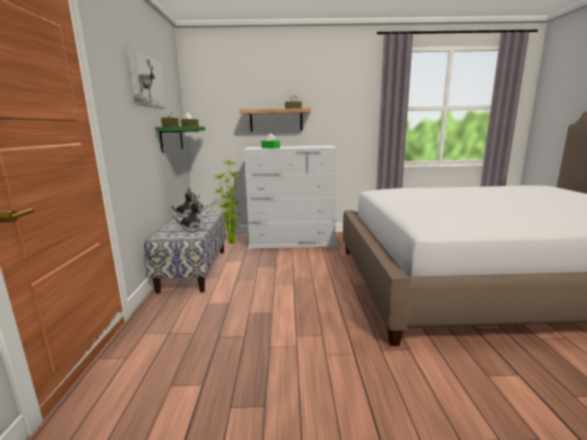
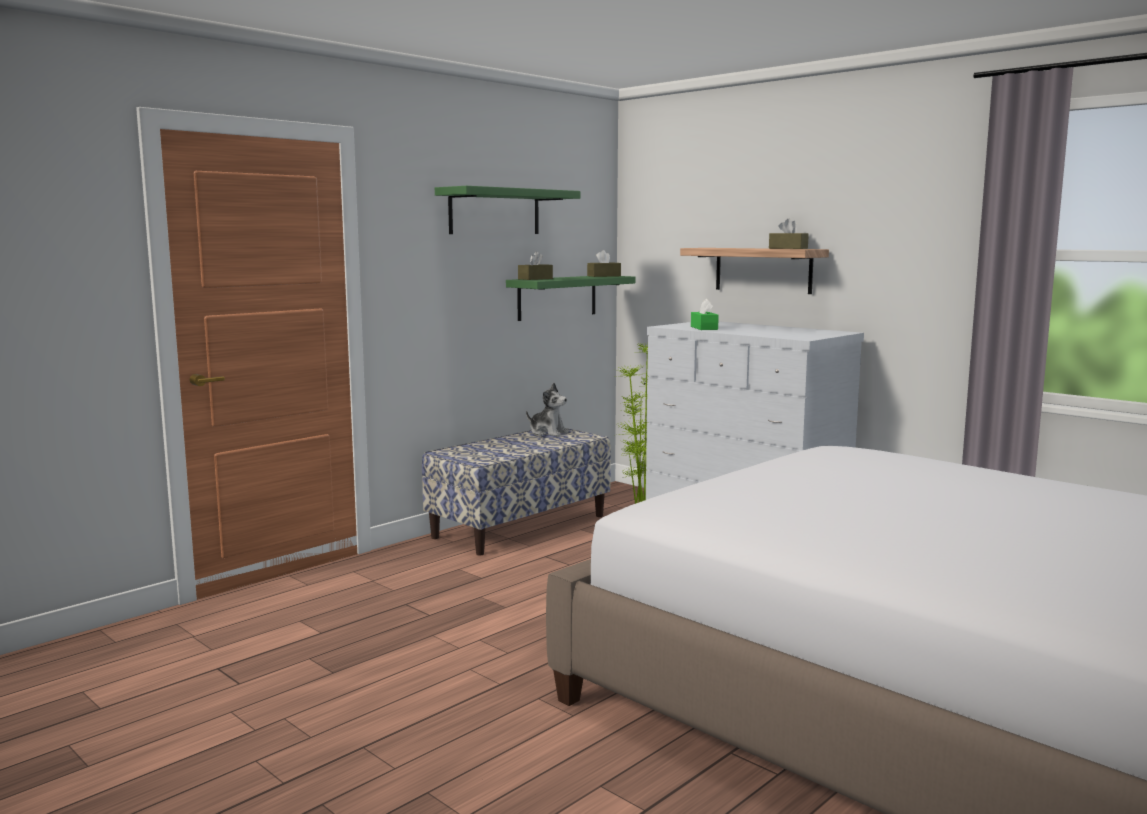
camera: 45 degrees right, 5 degrees down
picture [127,48,166,109] -> green shelf [435,186,580,234]
plush toy [175,196,208,231] -> none

